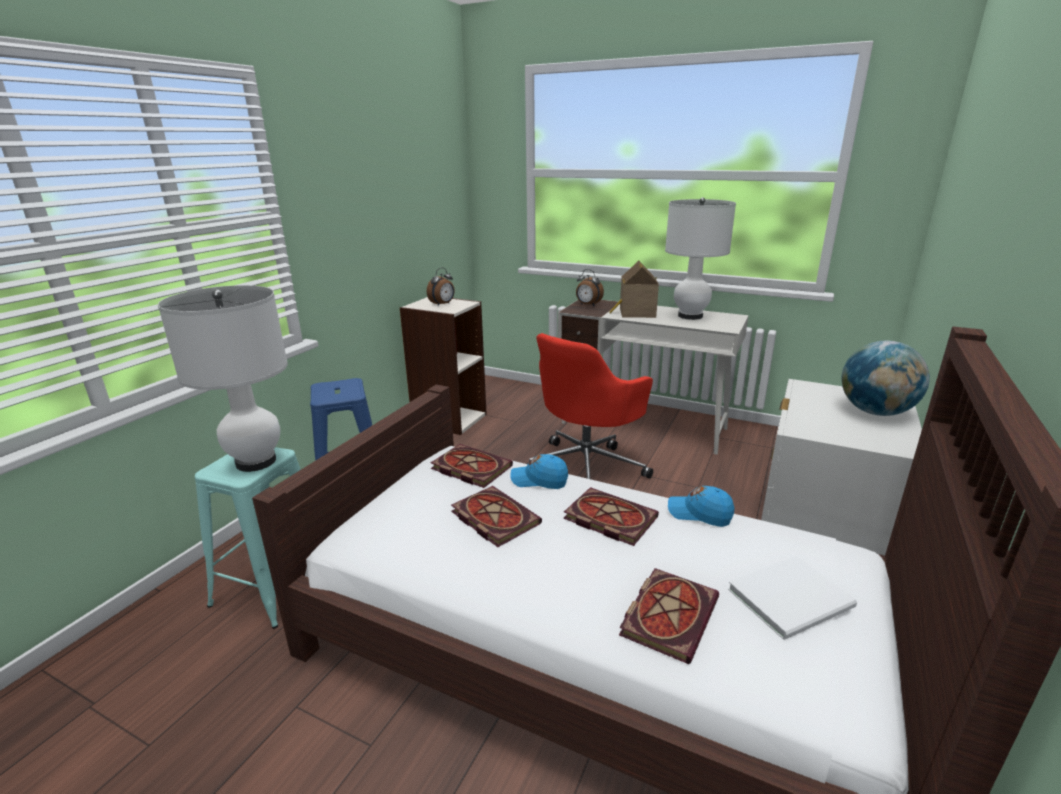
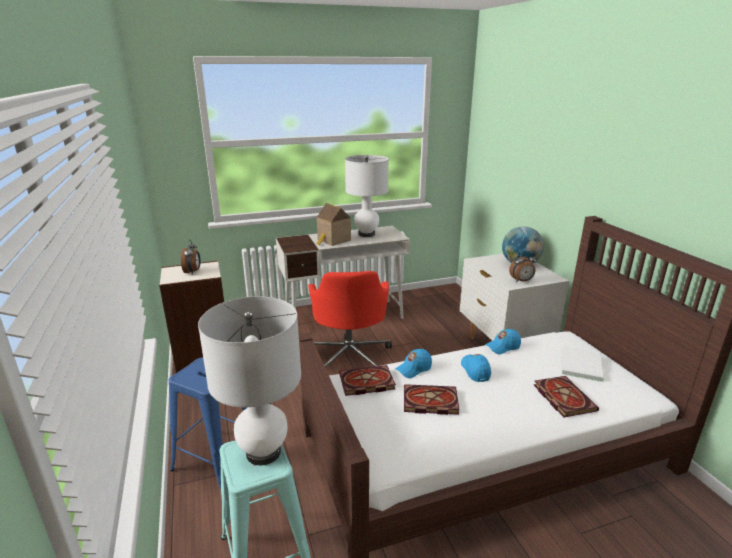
camera: 45 degrees left, 0 degrees up
book [564,487,659,546] -> blue cap [461,354,491,382]
alarm clock [576,269,604,306] -> alarm clock moved to [509,251,536,282]

